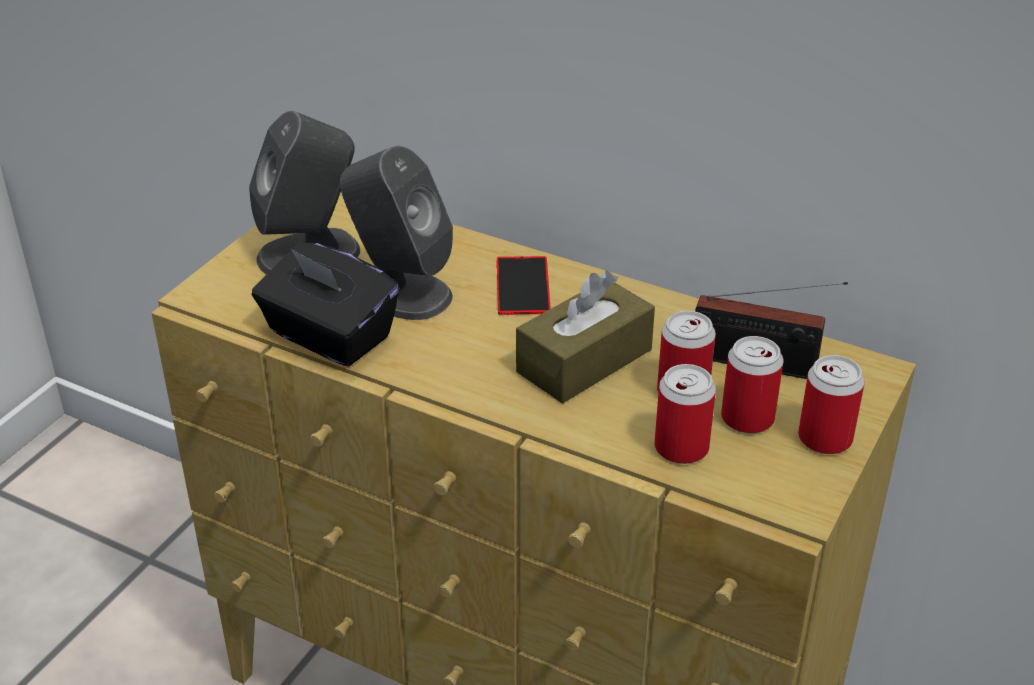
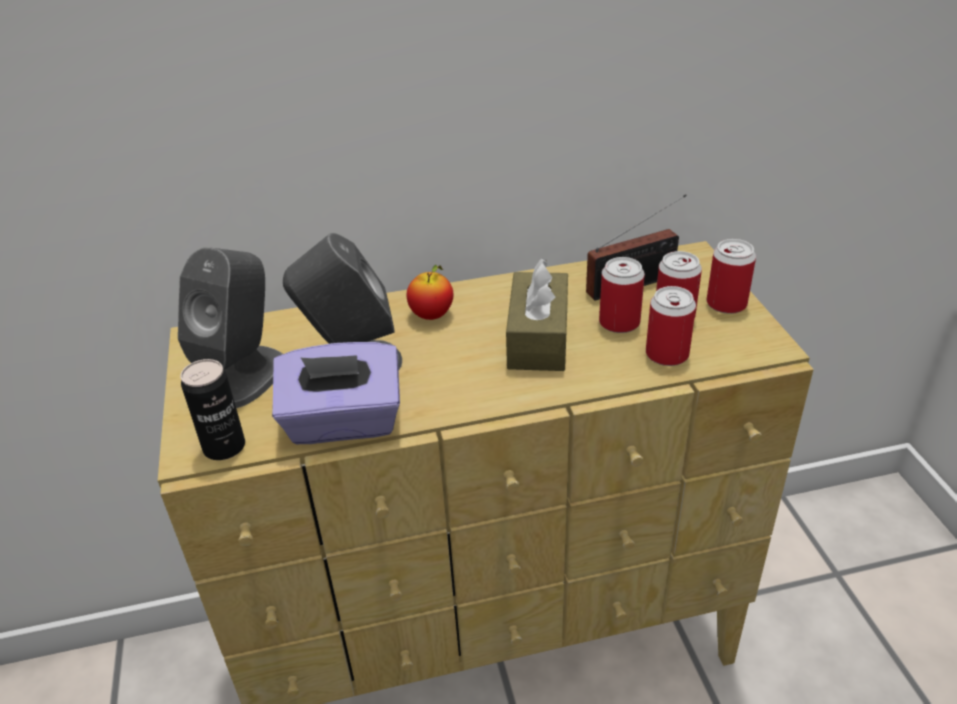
camera: 40 degrees left, 0 degrees up
black tissue box [252,242,400,366] -> purple tissue box [272,342,400,444]
phone [496,256,551,315] -> apple [407,265,454,320]
none -> can [180,359,245,460]

